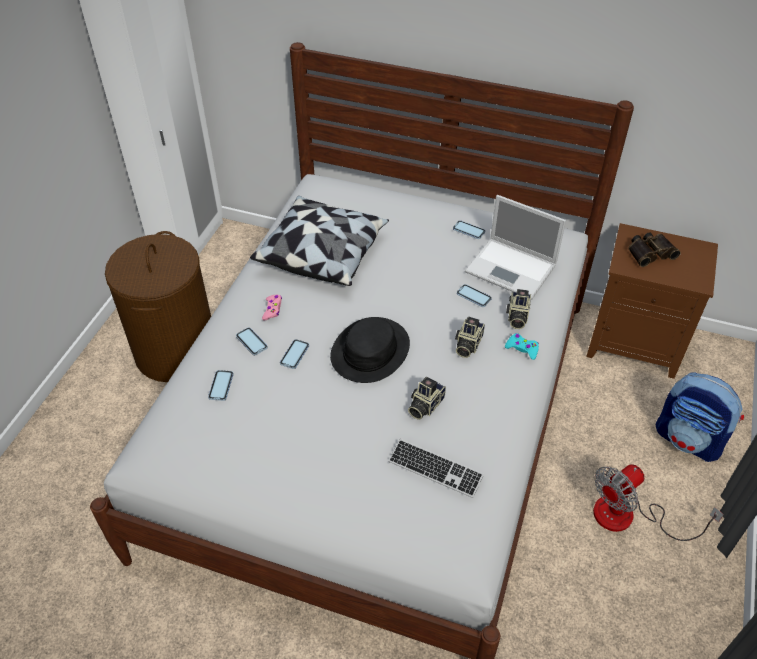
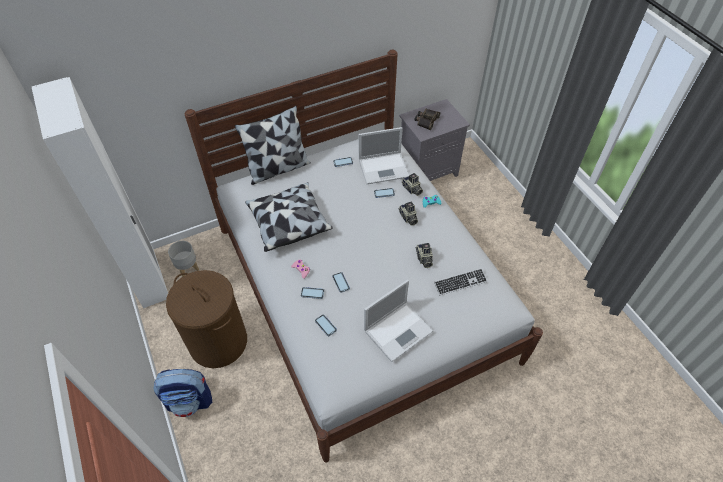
camera: 45 degrees left, 5 degrees up
black hat [330,317,410,383] -> none
brown nightstand [586,223,718,379] -> grey nightstand [399,99,470,181]
fan [593,464,724,541] -> none
backpack [655,372,744,462] -> backpack moved to [154,369,212,417]
none -> grey planter [168,241,199,277]
none -> pillow [235,106,311,185]
none -> laptop [364,279,433,362]

